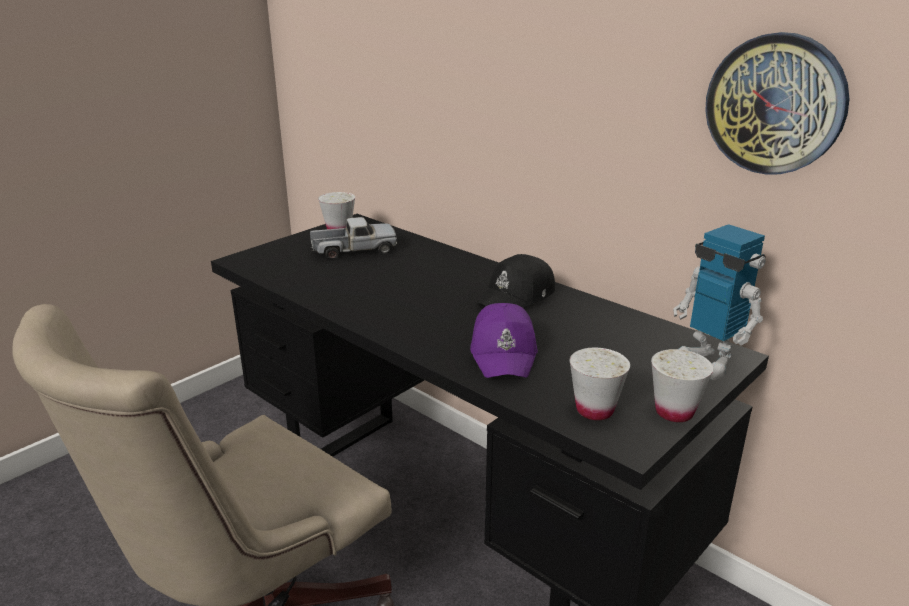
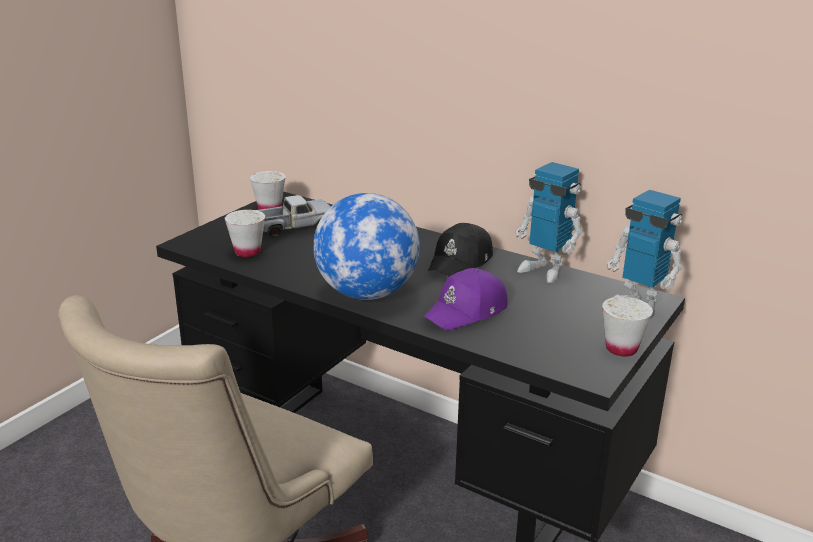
camera: 10 degrees left, 0 degrees up
purple cap [470,303,538,378] -> purple cap turned 60 degrees clockwise [423,268,507,330]
white cup [570,348,630,420] -> white cup moved to [225,210,265,257]
wall clock [705,32,849,174] -> none
none -> globe [313,193,420,300]
none -> toy robot [516,162,583,283]

